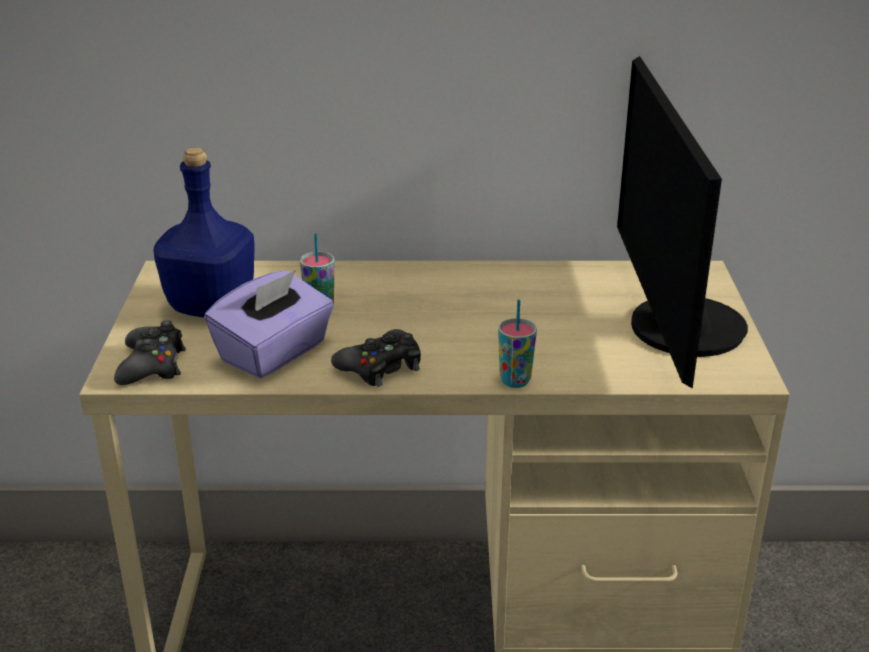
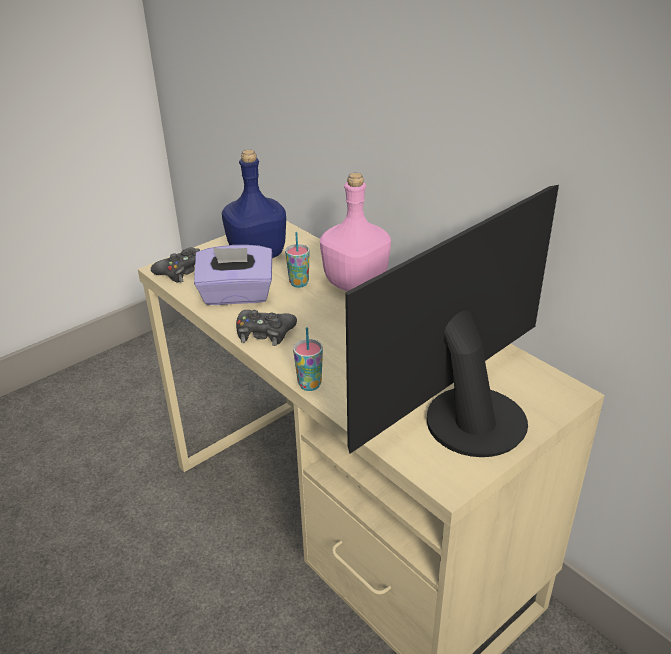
camera: 50 degrees right, 5 degrees up
none -> pink bottle [320,173,391,291]

